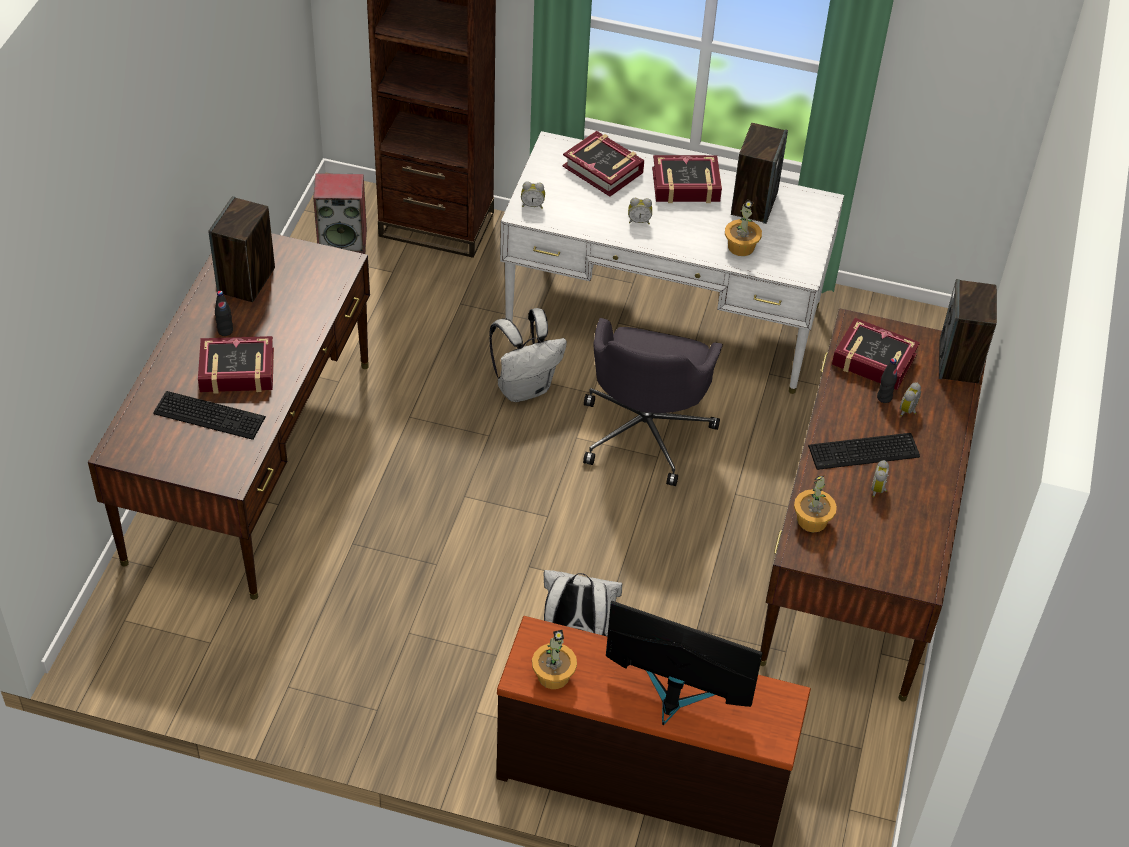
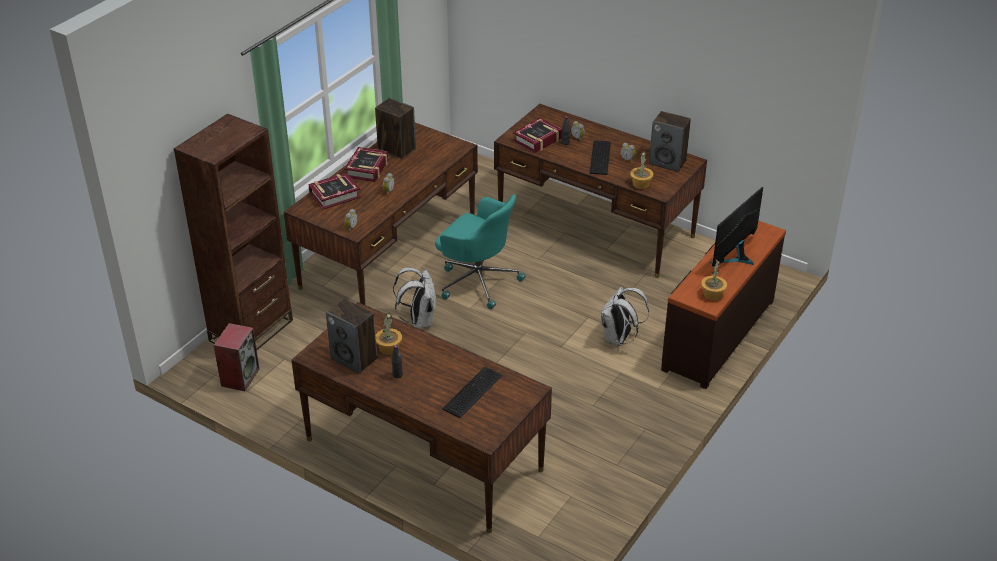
camera: 70 degrees left, 10 degrees down
book [198,336,274,394] -> none
white desk [500,131,844,394] -> brown desk [284,123,478,305]
grey office chair [583,318,723,486] -> turquoise office chair [435,194,525,309]
potted plant [725,199,762,256] -> potted plant moved to [376,312,402,355]
speaker [939,279,997,383] -> speaker moved to [649,111,691,172]

